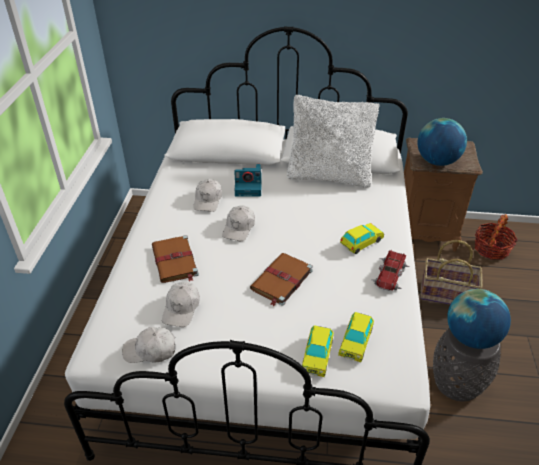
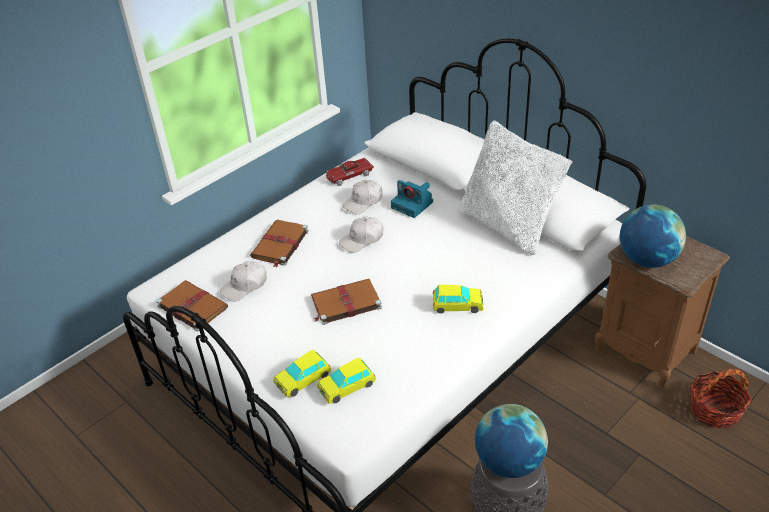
camera: 40 degrees right, 0 degrees up
white cap [122,327,175,363] -> brown book [156,280,228,332]
toy car [372,250,409,291] -> toy car moved to [326,158,374,186]
basket [420,240,483,305] -> none

